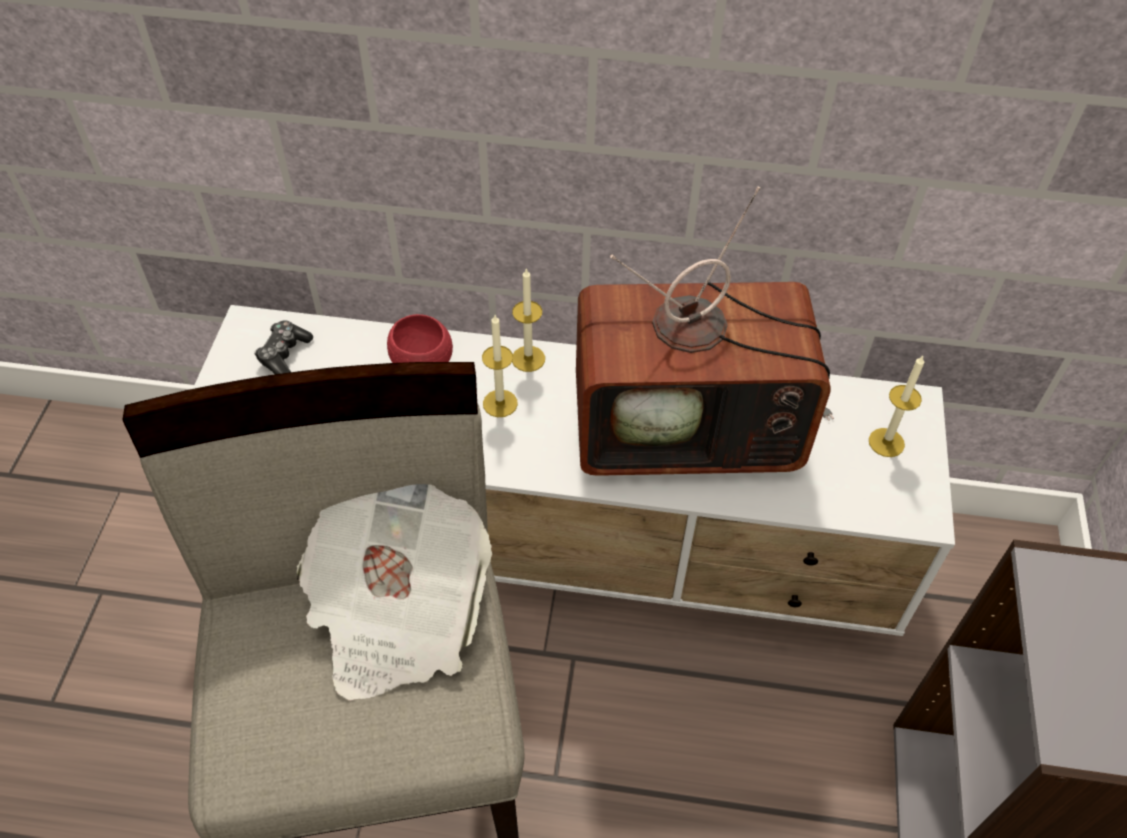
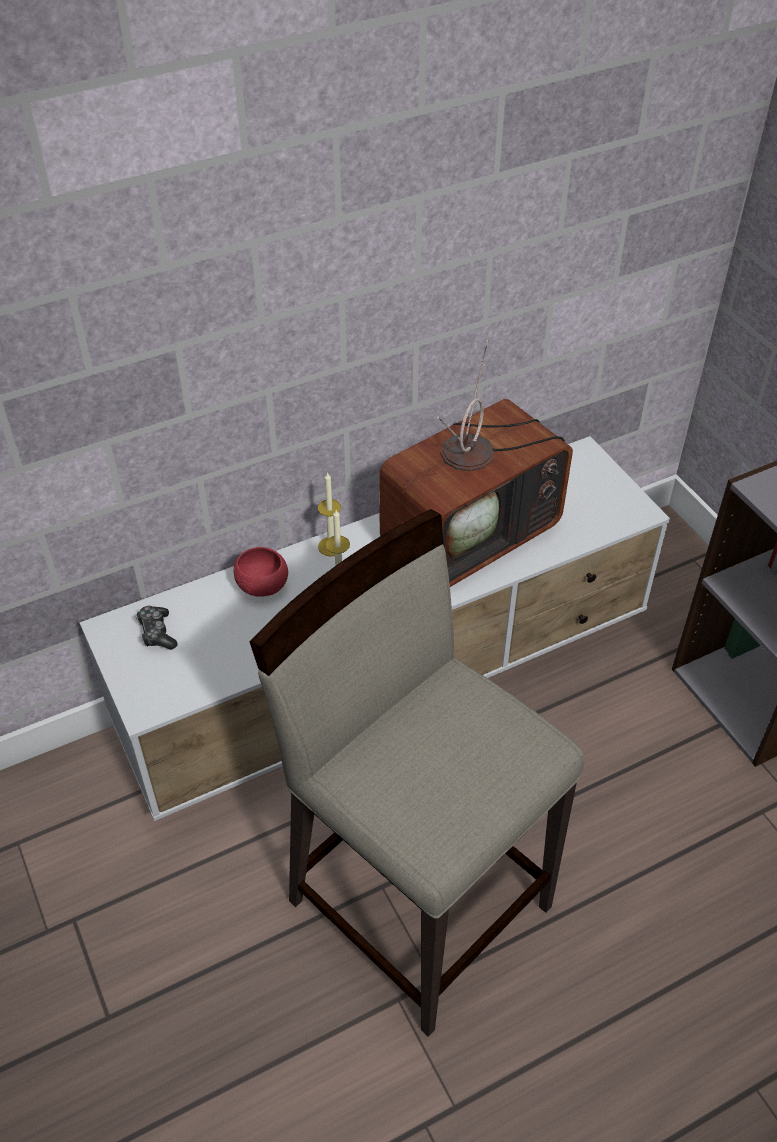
camera: 35 degrees left, 5 degrees down
newspaper [297,484,492,701] -> none
candle [869,356,924,457] -> none

